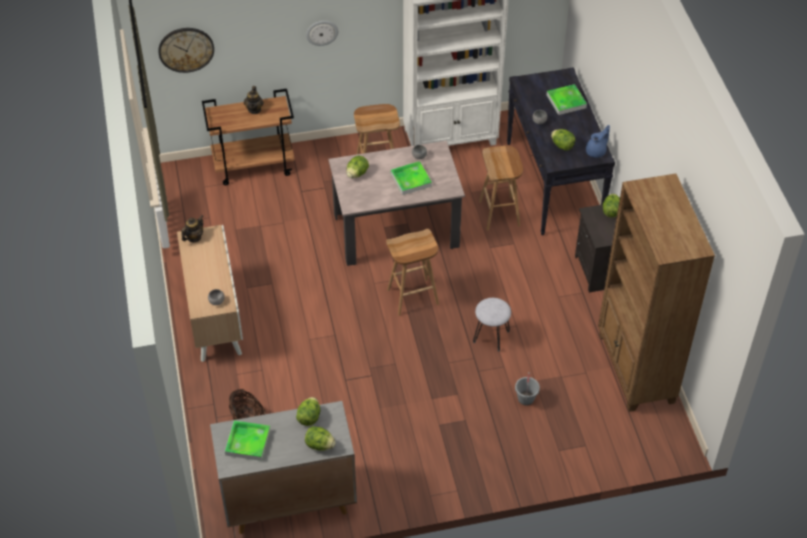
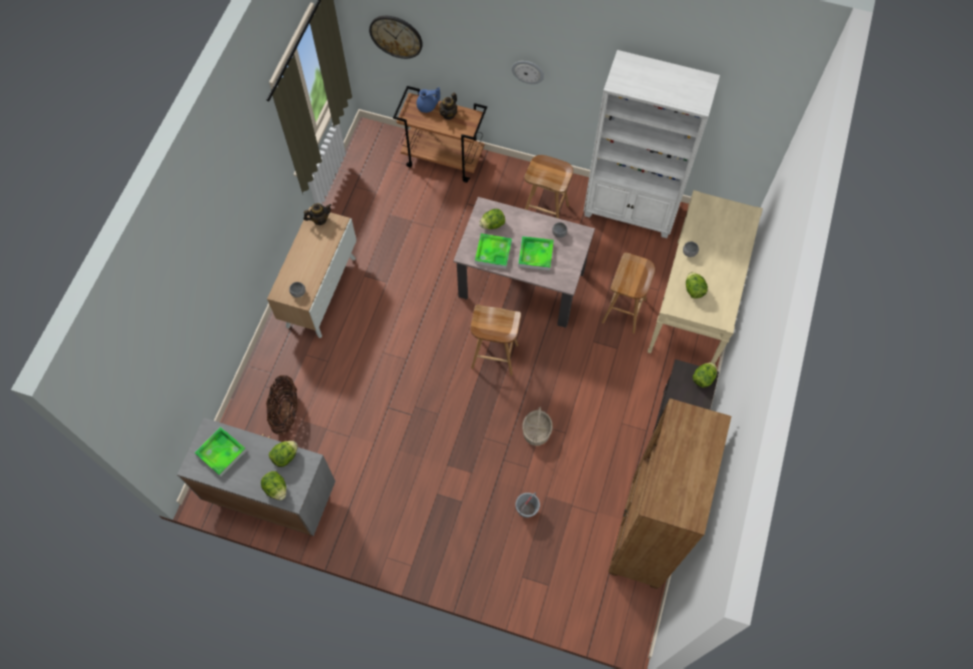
camera: 30 degrees right, 15 degrees up
grey stool [473,298,511,352] -> basket [522,407,553,446]
black console table [507,67,615,235] -> beige console table [648,190,763,363]
tray [547,84,587,115] -> tray moved to [475,233,512,269]
blue teapot [586,125,610,158] -> blue teapot moved to [416,87,440,113]

